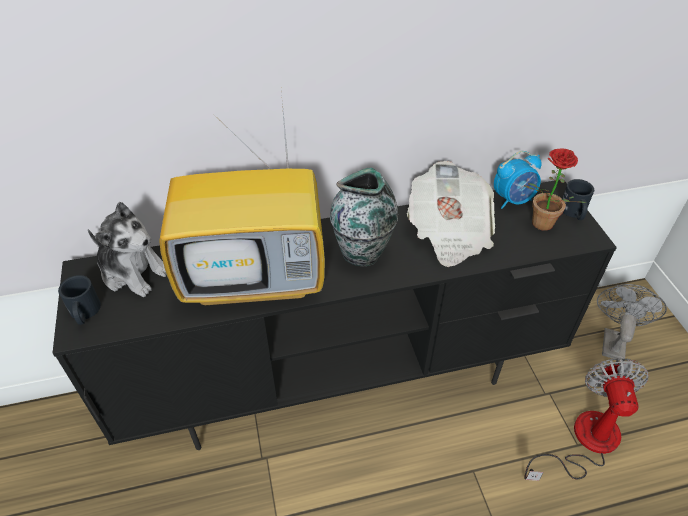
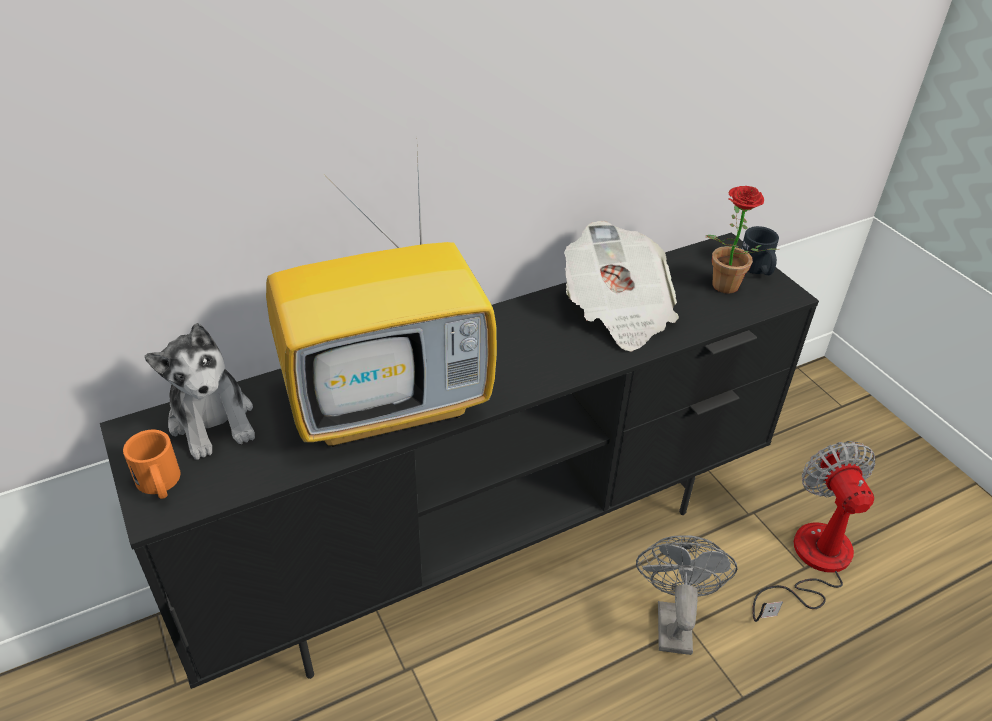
camera: 15 degrees left, 5 degrees down
black mug [58,275,101,325] -> orange mug [123,430,180,499]
plush toy [88,202,167,297] -> plush toy turned 45 degrees clockwise [145,323,255,460]
vase [330,168,398,266] -> none
alarm clock [494,151,542,209] -> none
grey fan [597,284,667,361] -> grey fan moved to [636,536,738,655]

